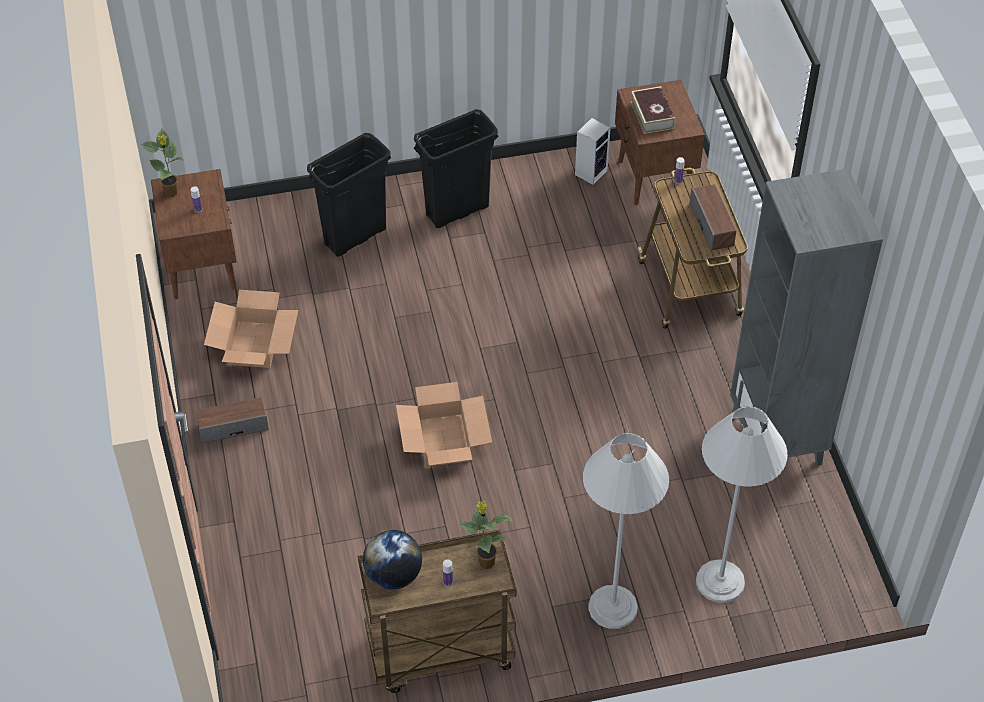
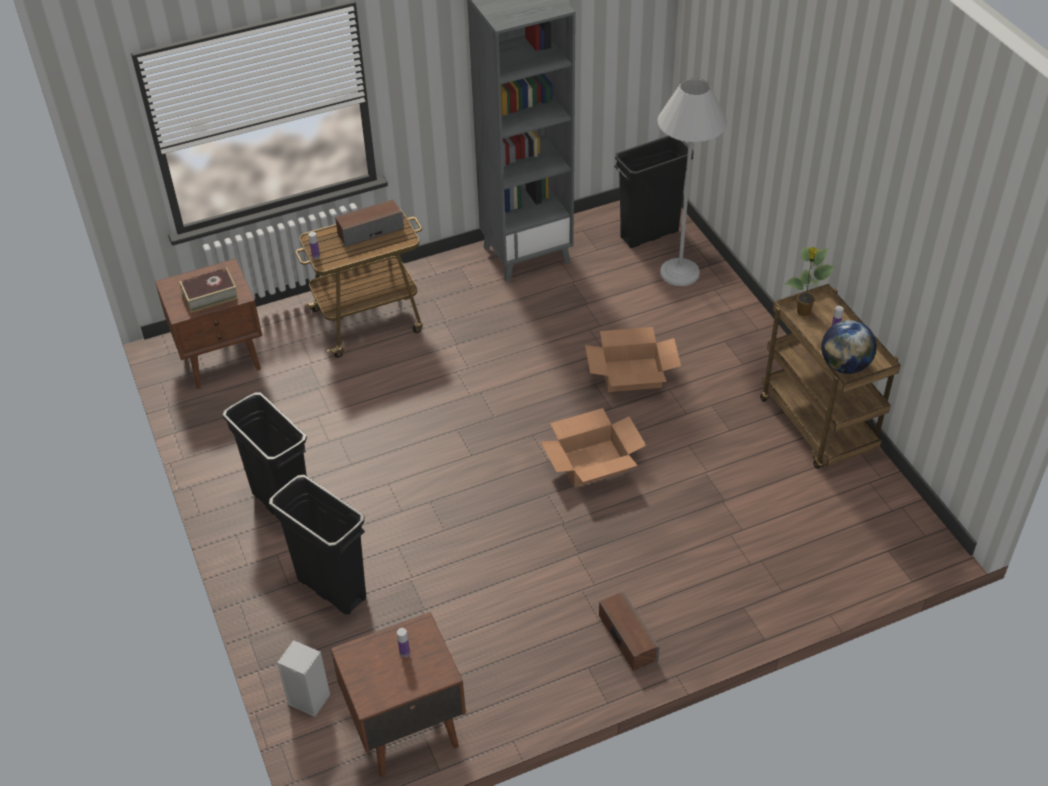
camera: 100 degrees left, 5 degrees down
potted plant [141,129,184,197] -> none
cardboard box [204,290,298,368] -> cardboard box moved to [585,327,681,392]
speaker [575,118,611,185] -> speaker moved to [277,640,330,717]
white floor lamp [583,433,669,629] -> none
none -> black trash can [614,136,694,248]

